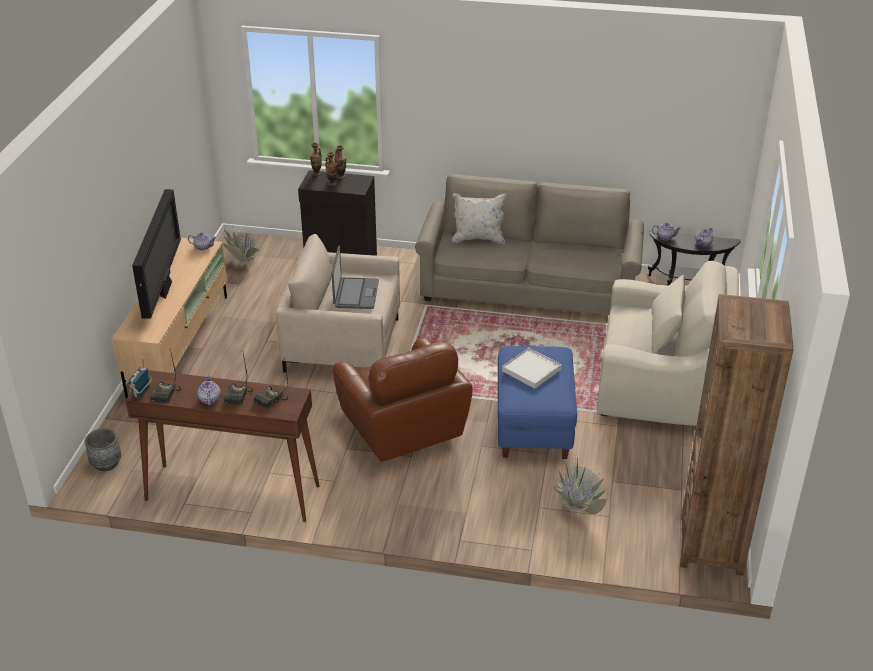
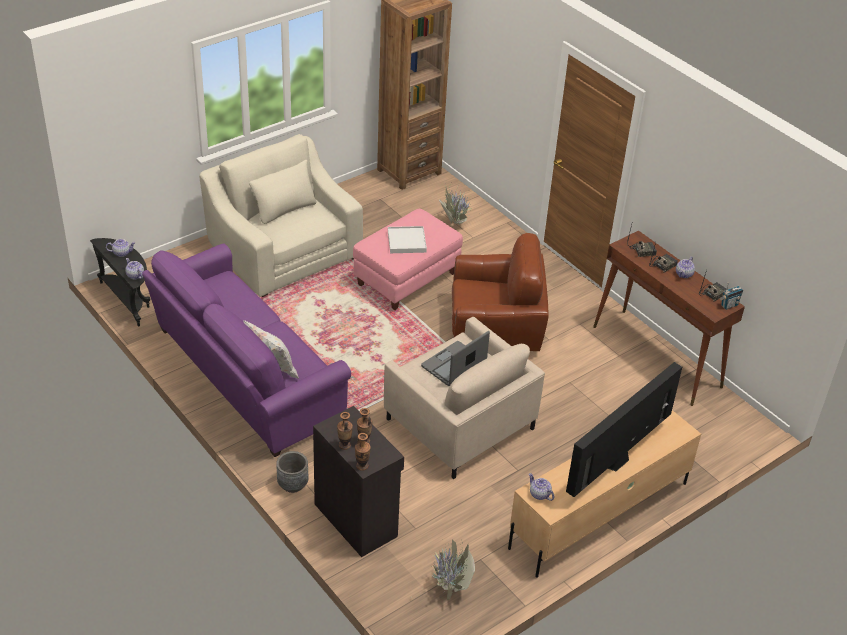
camera: 140 degrees left, 5 degrees up
grey planter [85,429,121,471] -> grey planter moved to [276,451,308,493]
brown armchair [333,338,473,462] -> brown armchair turned 75 degrees clockwise [452,233,549,351]
beige sofa [415,174,644,315] -> purple sofa [142,243,351,457]
blue ottoman [498,346,577,459] -> pink ottoman [353,209,463,310]

